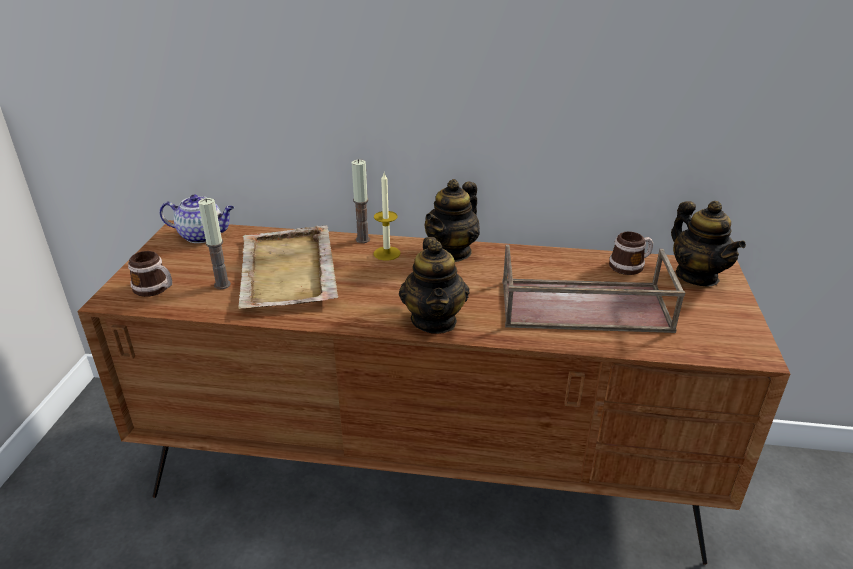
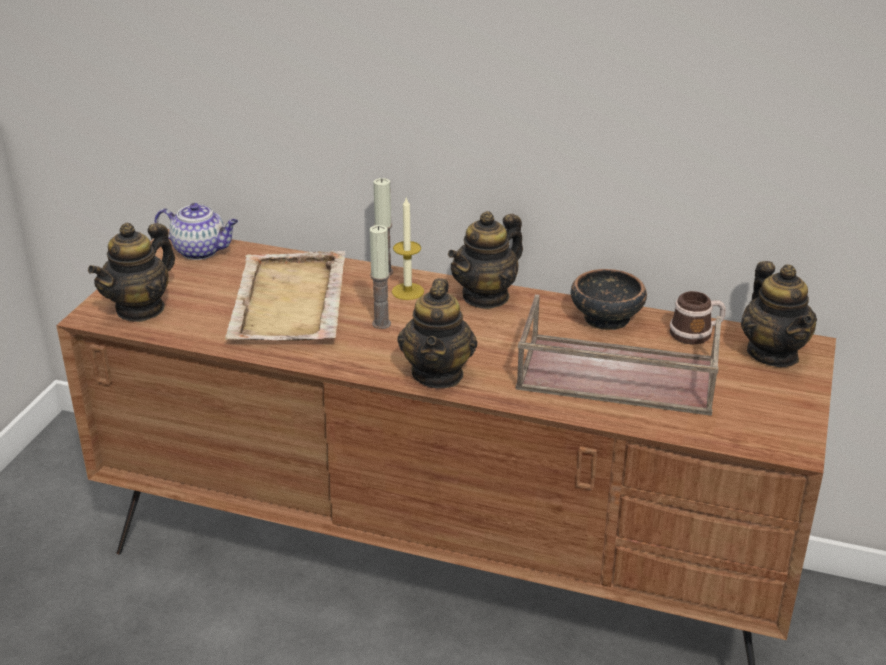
camera: 10 degrees right, 0 degrees up
mug [128,251,172,297] -> teapot [88,223,175,322]
candle [198,198,231,289] -> candle moved to [370,225,391,329]
none -> bowl [571,269,647,330]

